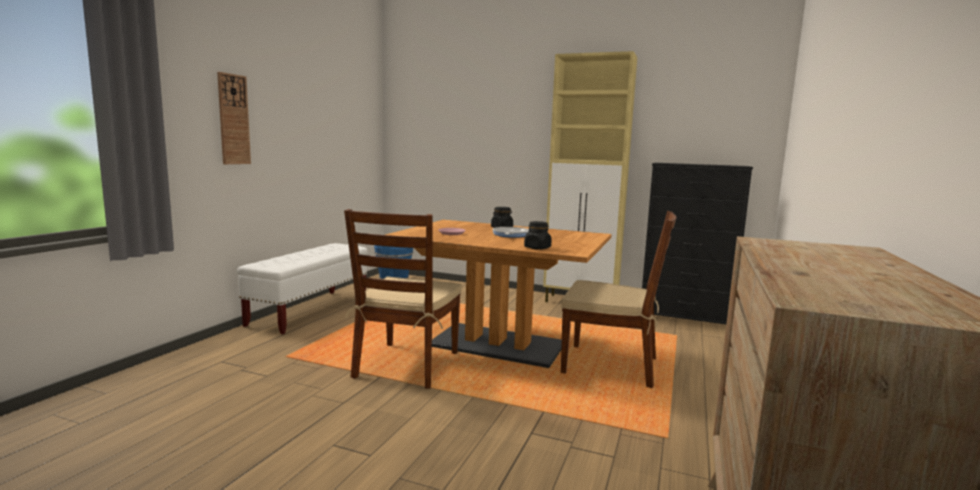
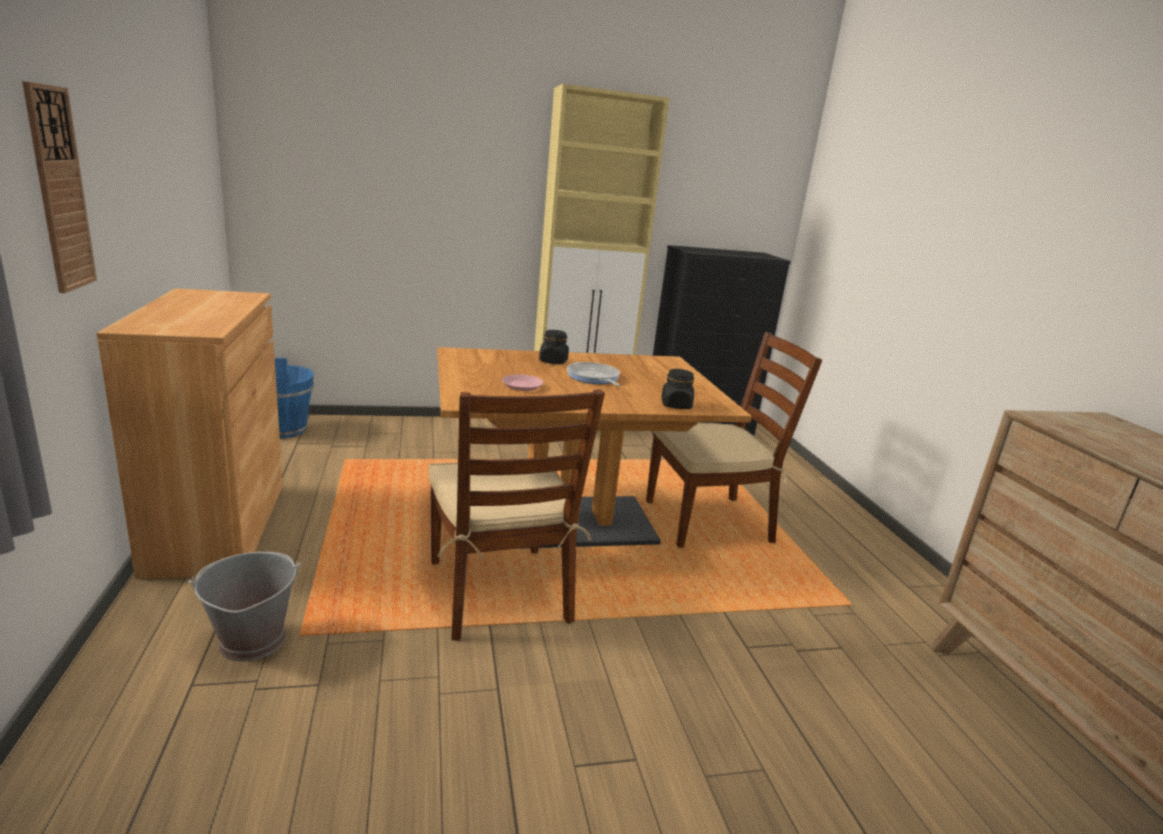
camera: 35 degrees left, 10 degrees up
white bench [237,243,368,334] -> brown cabinet [96,288,283,579]
none -> grey bucket [188,552,301,662]

